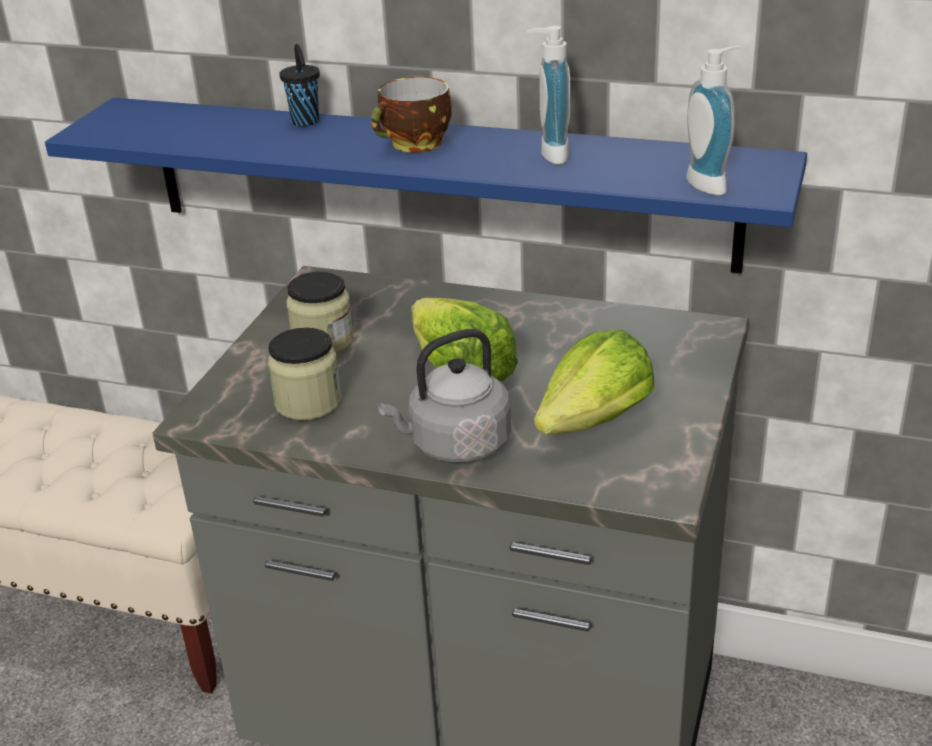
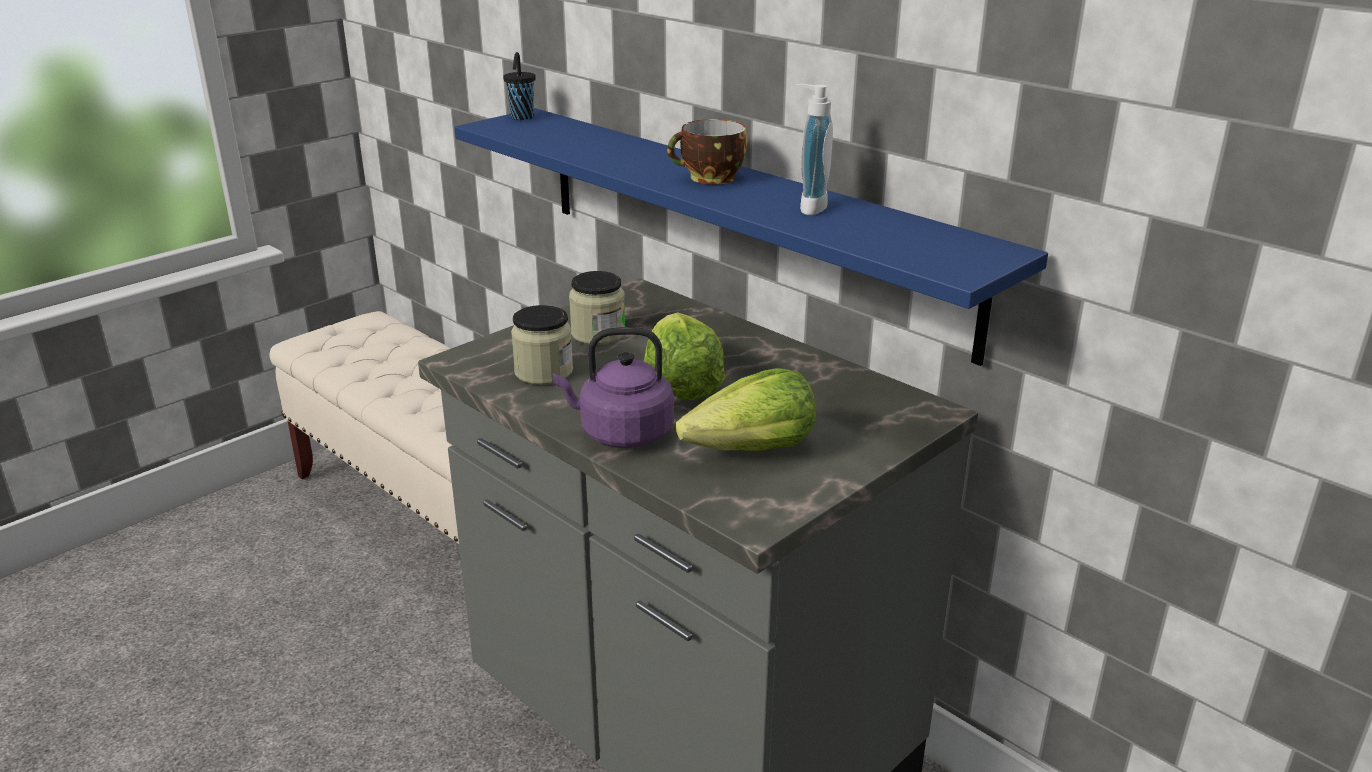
camera: 25 degrees right, 5 degrees down
black cup [279,44,320,126] -> black cup moved to [503,52,536,120]
grey kettle [378,329,511,463] -> purple kettle [553,327,674,448]
soap dispenser [686,46,741,195] -> none

